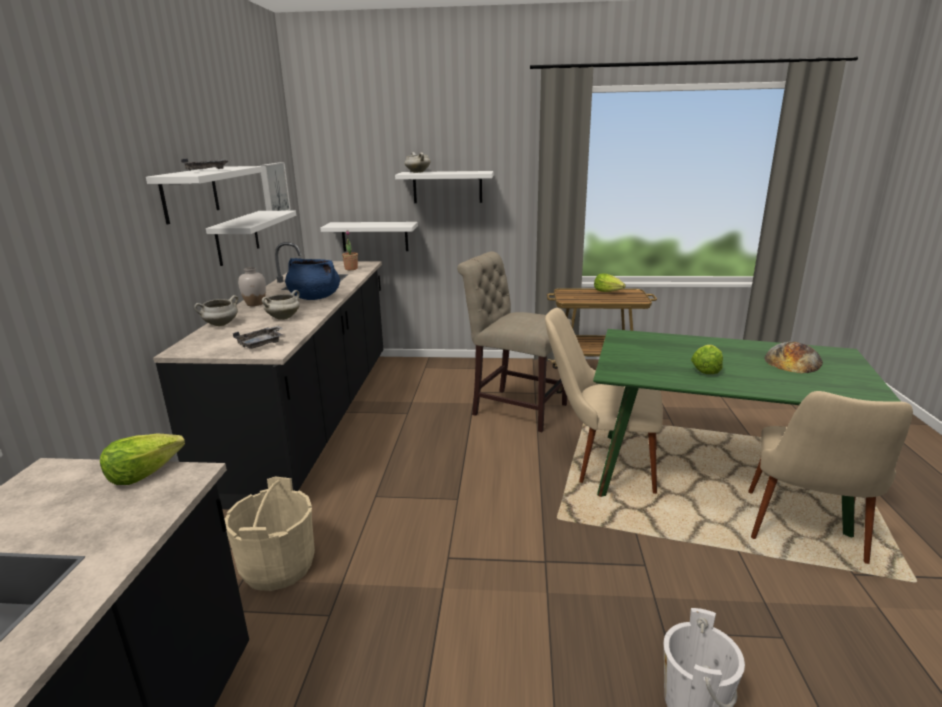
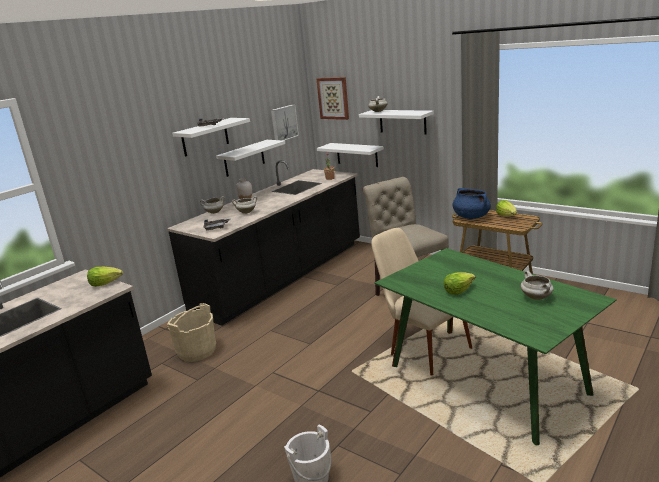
camera: 35 degrees right, 0 degrees up
blue cooking pot [285,258,340,300] -> blue cooking pot moved to [453,188,491,219]
beige chair [748,391,913,564] -> none
bread [764,341,823,373] -> white cooking pot [521,271,554,300]
none -> picture [316,77,349,120]

